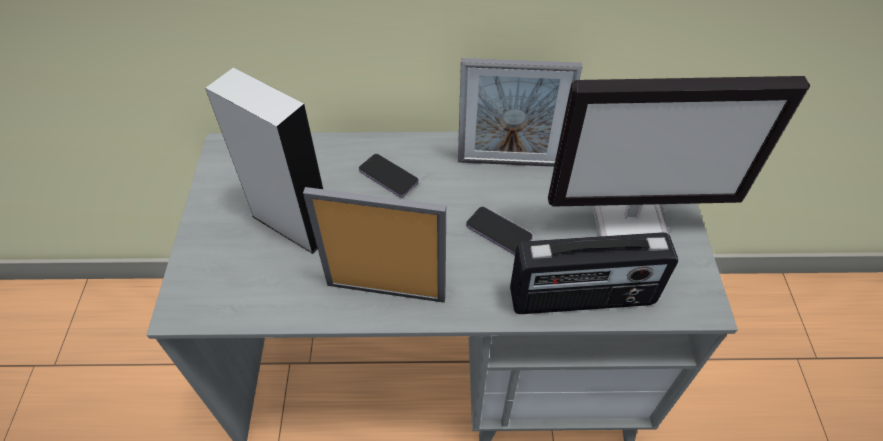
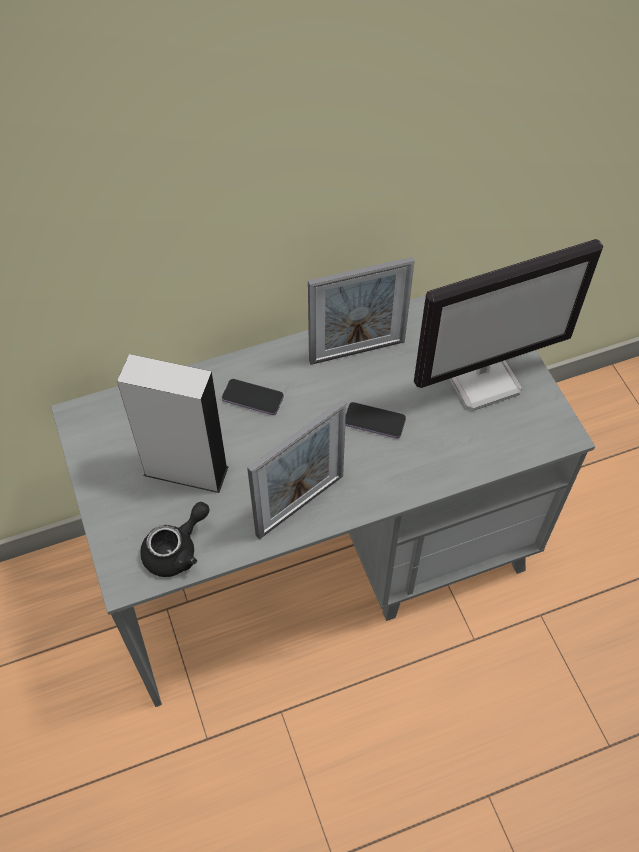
camera: 20 degrees left, 5 degrees up
picture frame [303,187,446,303] -> picture frame turned 150 degrees clockwise [247,400,346,539]
radio [510,232,678,314] -> none
none -> black teapot [140,502,209,577]

